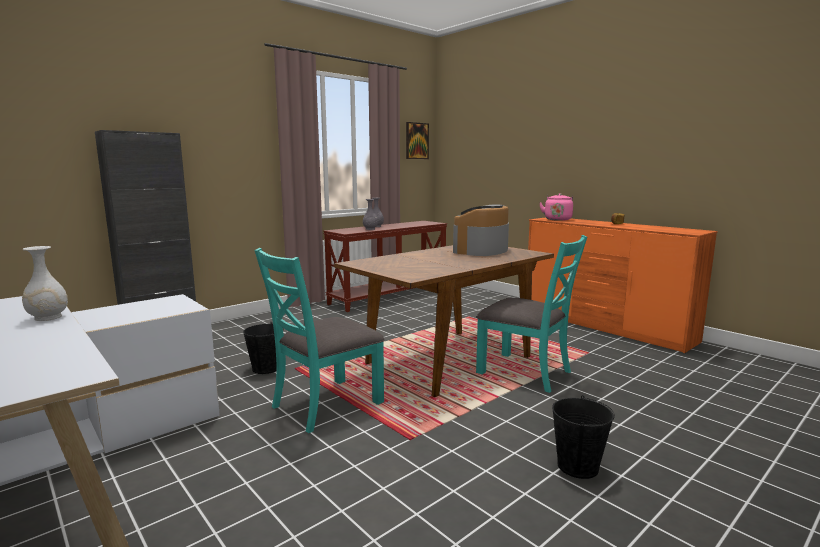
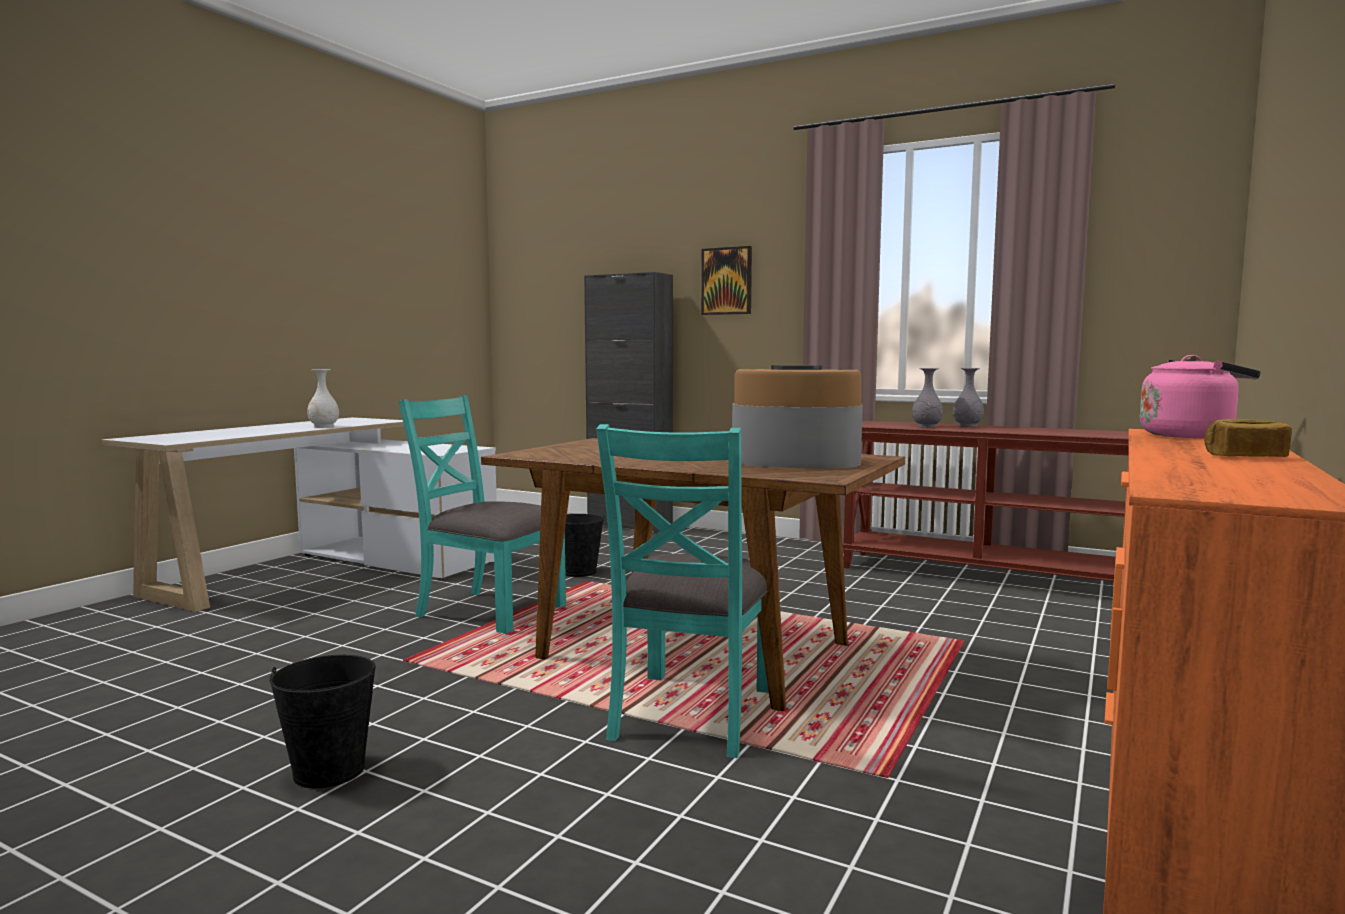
camera: 70 degrees right, 5 degrees down
picture [406,122,429,159] -> picture moved to [701,246,752,315]

